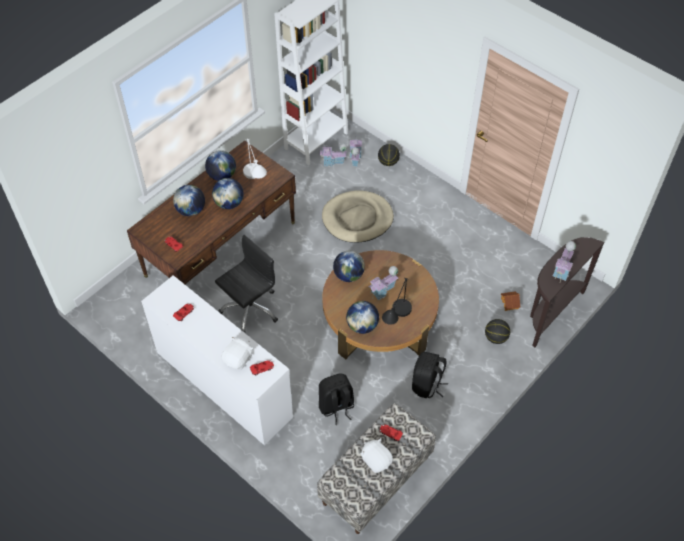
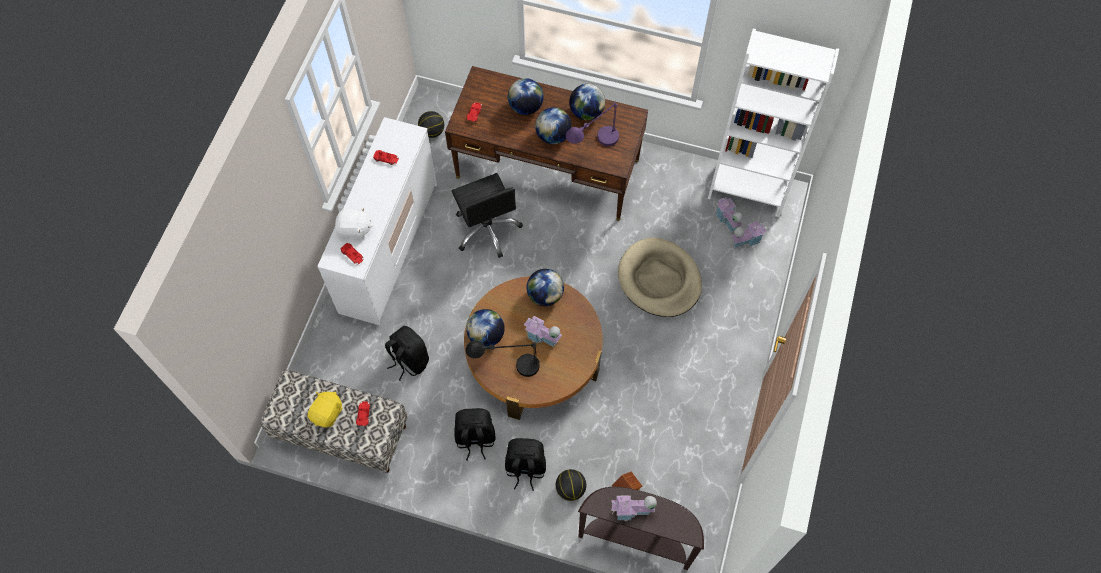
camera: 65 degrees right, 10 degrees up
black office chair [215,235,278,333] -> black office chair turned 45 degrees clockwise [452,173,523,258]
white table lamp [243,138,267,179] -> purple table lamp [566,102,619,146]
white plush toy [361,438,393,473] -> yellow plush toy [308,391,342,427]
basketball [378,144,400,166] -> basketball moved to [418,111,444,138]
none -> black backpack [505,438,546,491]

